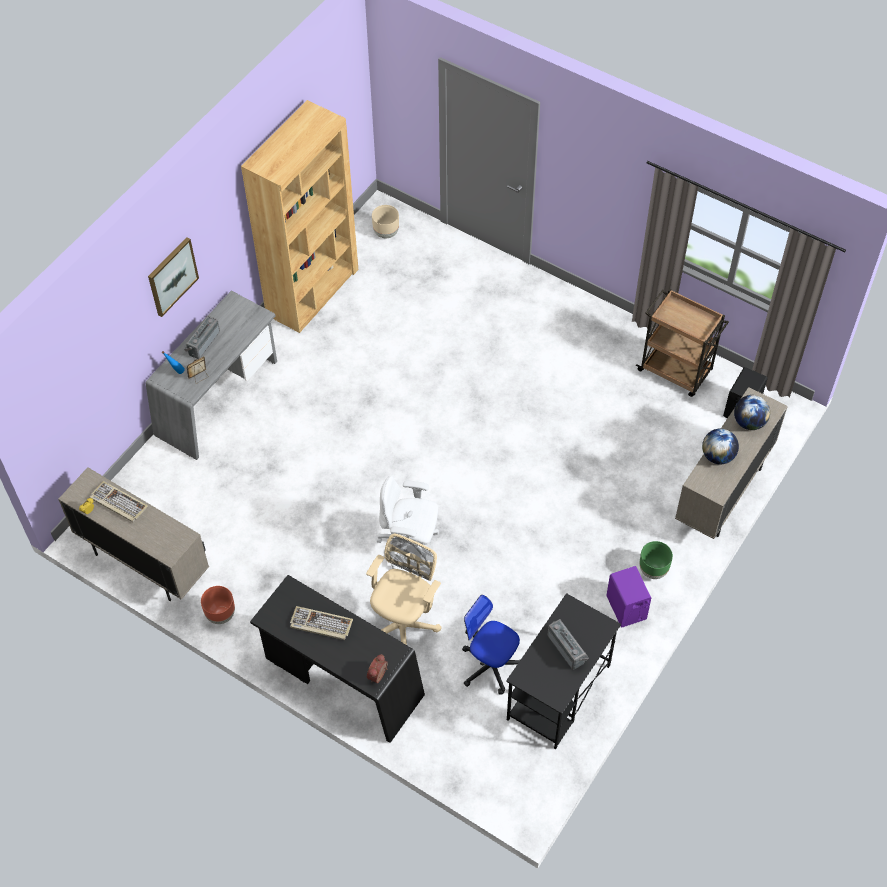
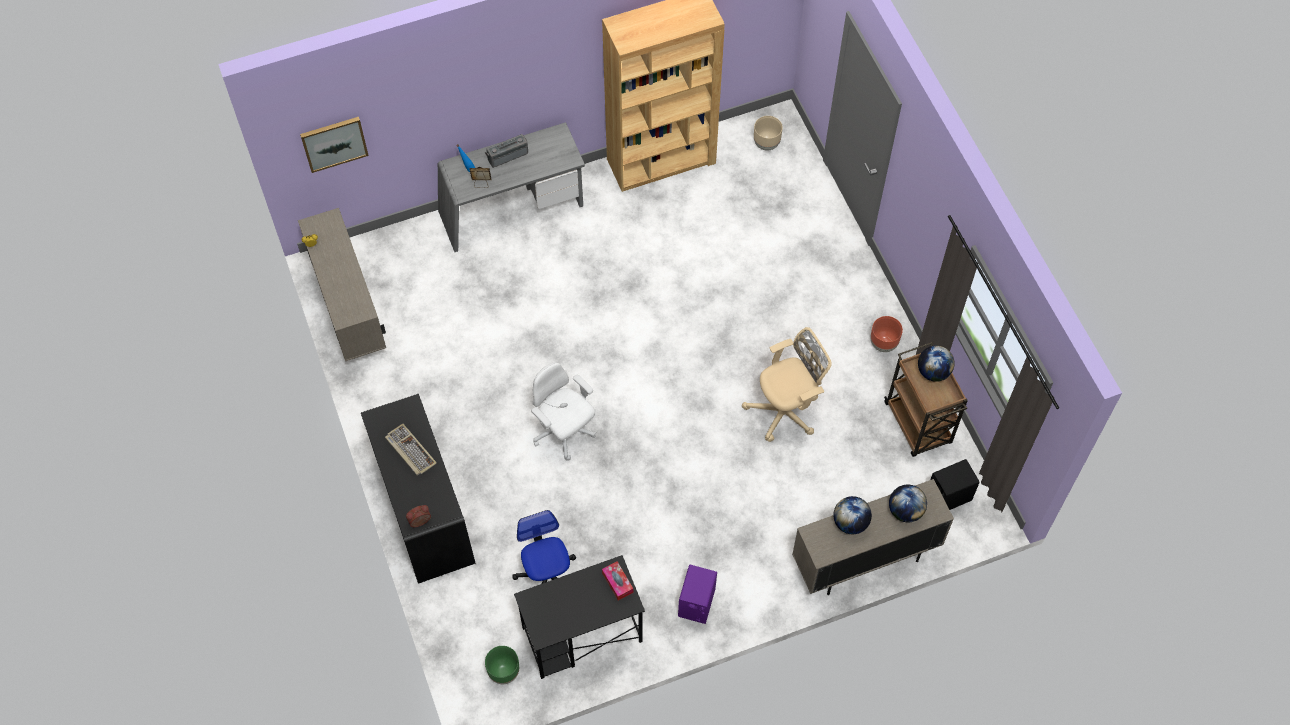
camera: 35 degrees right, 5 degrees up
keyboard [90,481,148,522] -> none
picture [148,237,199,317] -> picture moved to [300,117,369,173]
brown planter [201,586,235,624] -> brown planter moved to [871,316,903,352]
beige office chair [366,534,442,645] -> beige office chair moved to [742,327,832,442]
radio [547,619,589,670] -> none
green planter [639,541,673,579] -> green planter moved to [485,646,519,684]
none -> tissue box [602,561,633,600]
none -> globe [918,345,955,382]

